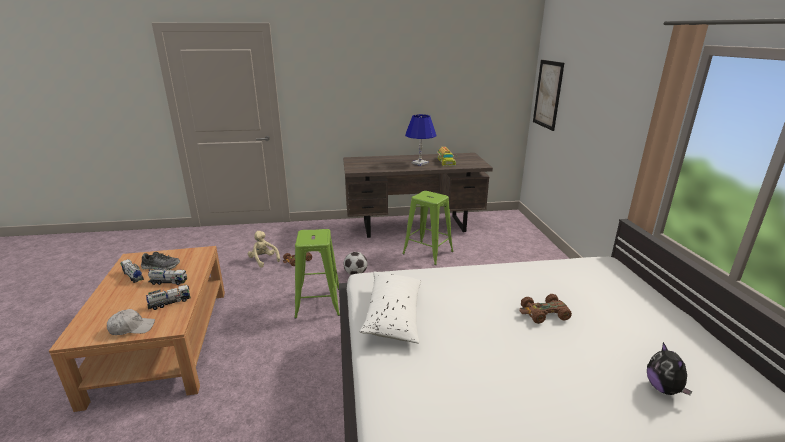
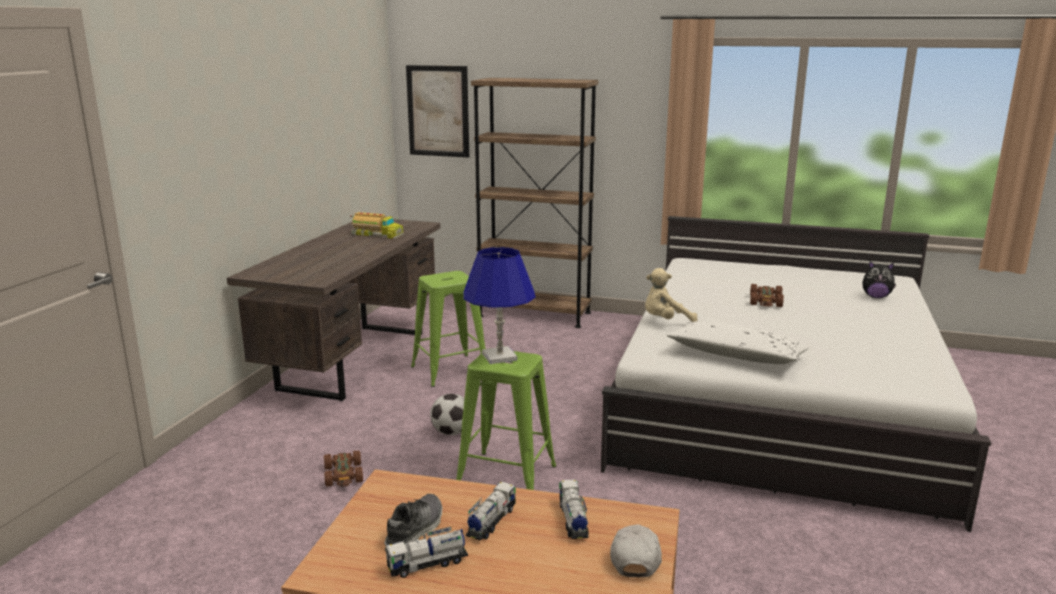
camera: 65 degrees left, 5 degrees down
beige plush toy [248,231,280,268] -> beige plush toy moved to [645,268,698,322]
blue table lamp [405,114,437,166] -> blue table lamp moved to [463,247,536,364]
none -> brown bookcase [471,78,598,328]

